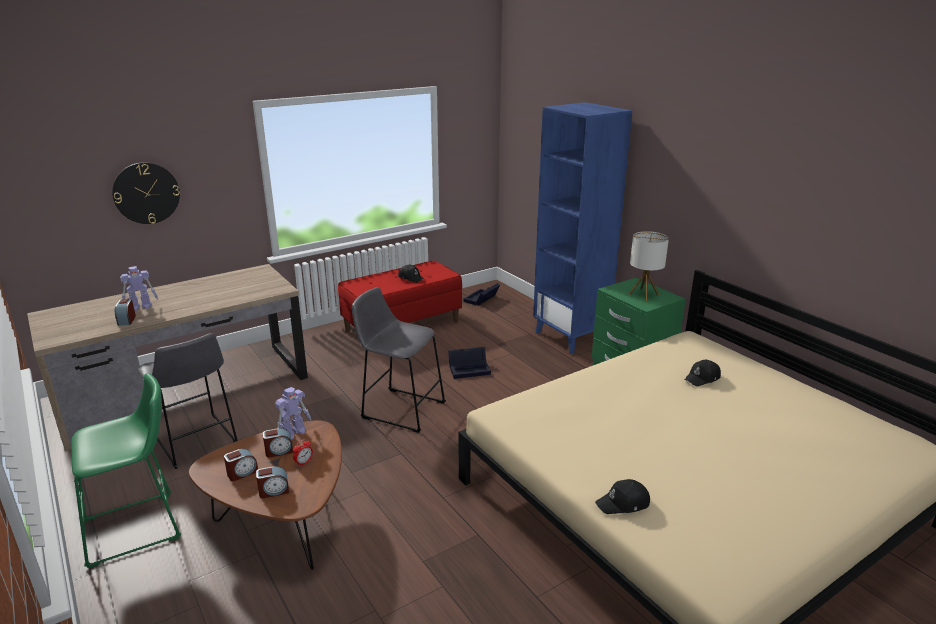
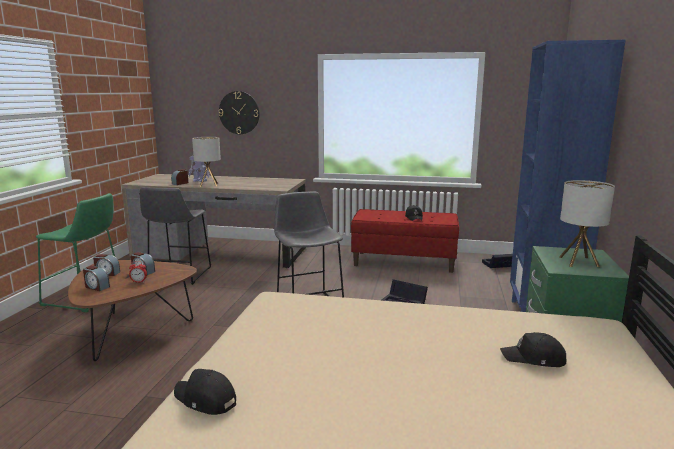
camera: 45 degrees right, 10 degrees down
toy robot [275,387,311,440] -> none
none -> table lamp [192,137,221,187]

